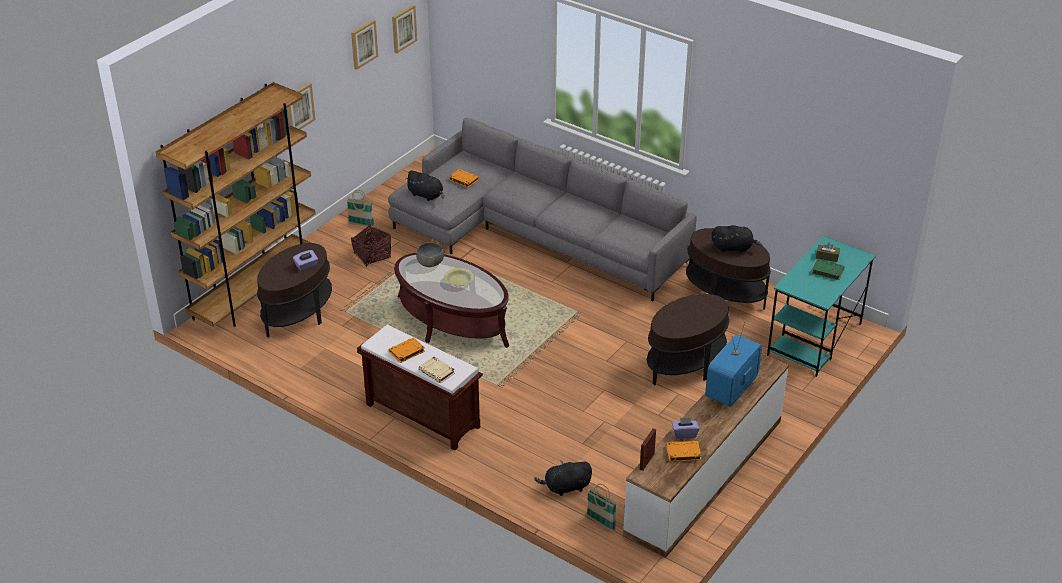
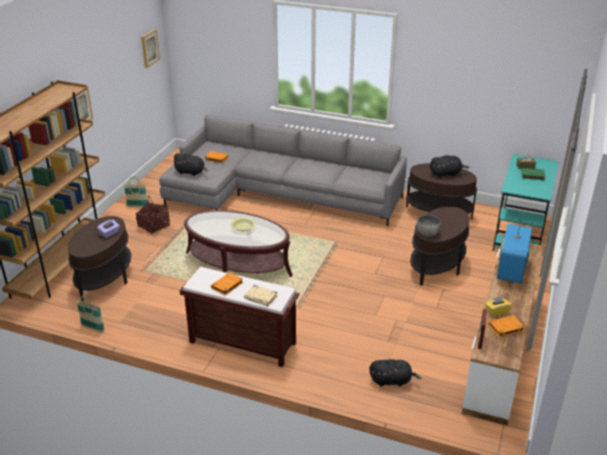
camera: 15 degrees left, 5 degrees down
picture [351,20,378,70] -> none
grey bowl [416,242,444,267] -> grey bowl moved to [416,215,441,237]
black plush toy [534,460,592,496] -> black plush toy turned 150 degrees counterclockwise [369,359,421,387]
basket [587,484,616,531] -> basket moved to [77,294,105,332]
purple tissue box [672,418,699,439] -> yellow tissue box [485,296,512,317]

